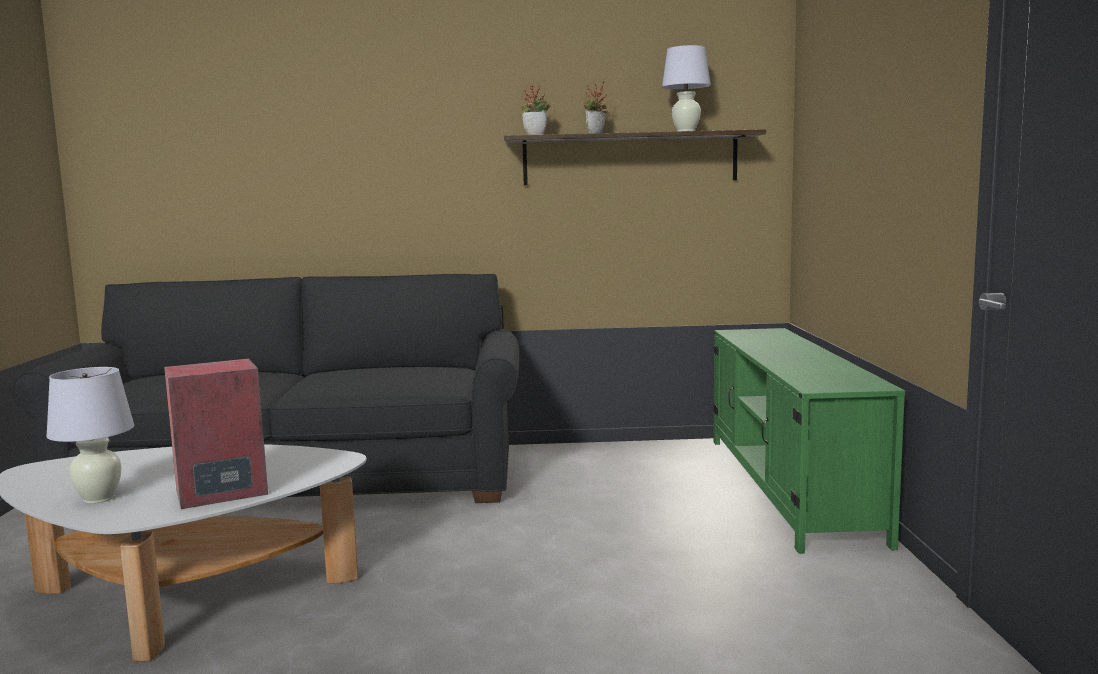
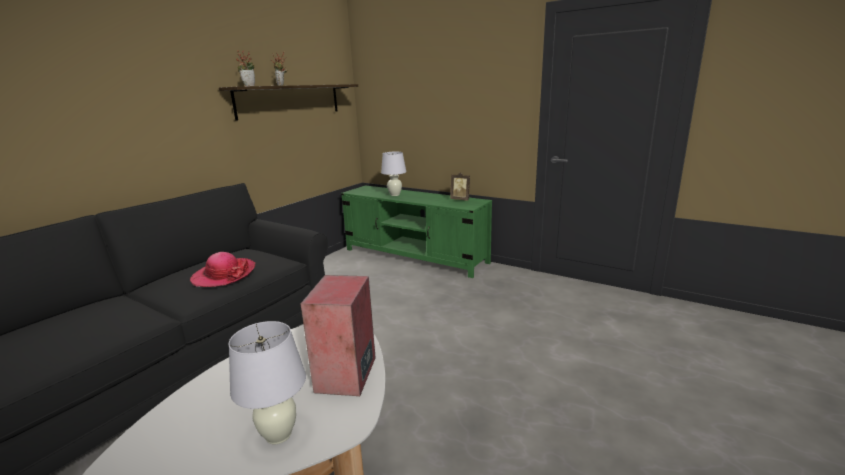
camera: 55 degrees left, 10 degrees up
white table lamp [662,45,711,131] -> white table lamp moved to [381,152,406,196]
none -> hat [190,252,255,287]
none -> picture frame [450,172,470,201]

